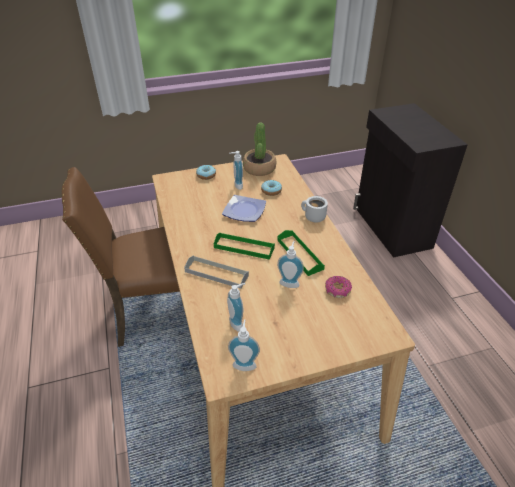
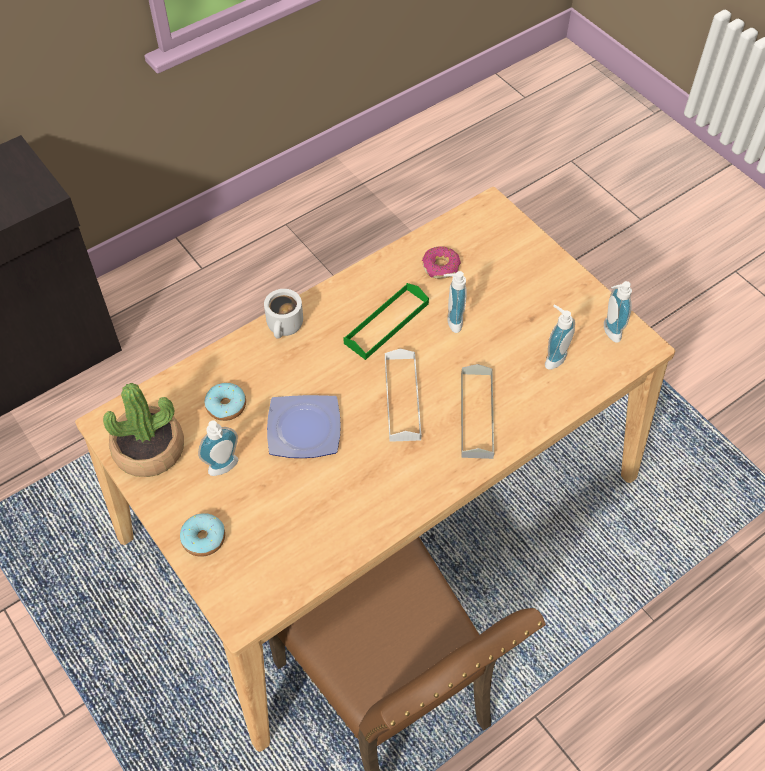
camera: 110 degrees left, 15 degrees up
green tray [214,233,275,260] -> white tray [385,349,421,442]

